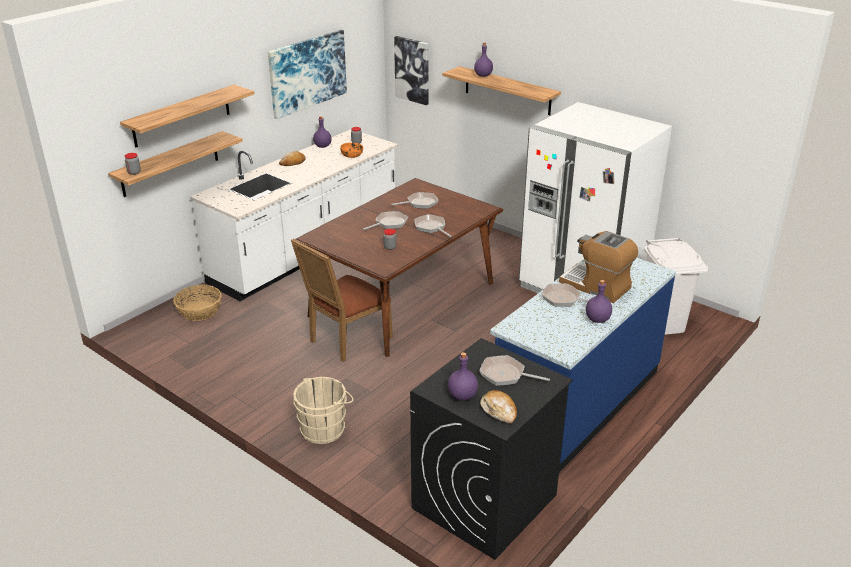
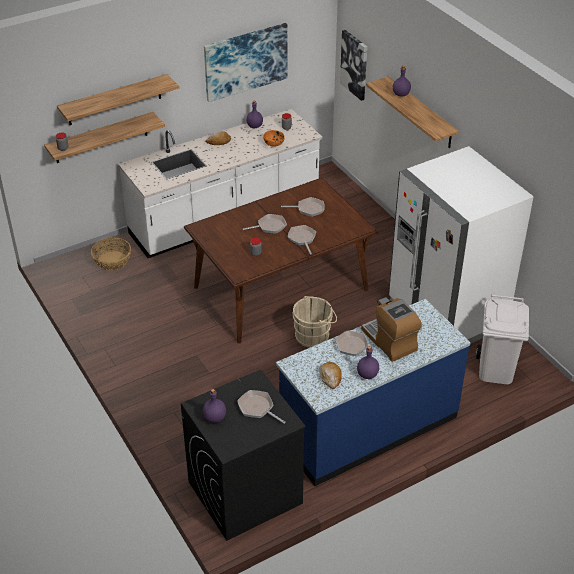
camera: 20 degrees right, 10 degrees up
brown chair [291,239,393,362] -> none
beige bucket [293,377,353,444] -> beige bucket moved to [293,296,337,348]
bread [480,390,517,423] -> bread moved to [319,362,342,389]

